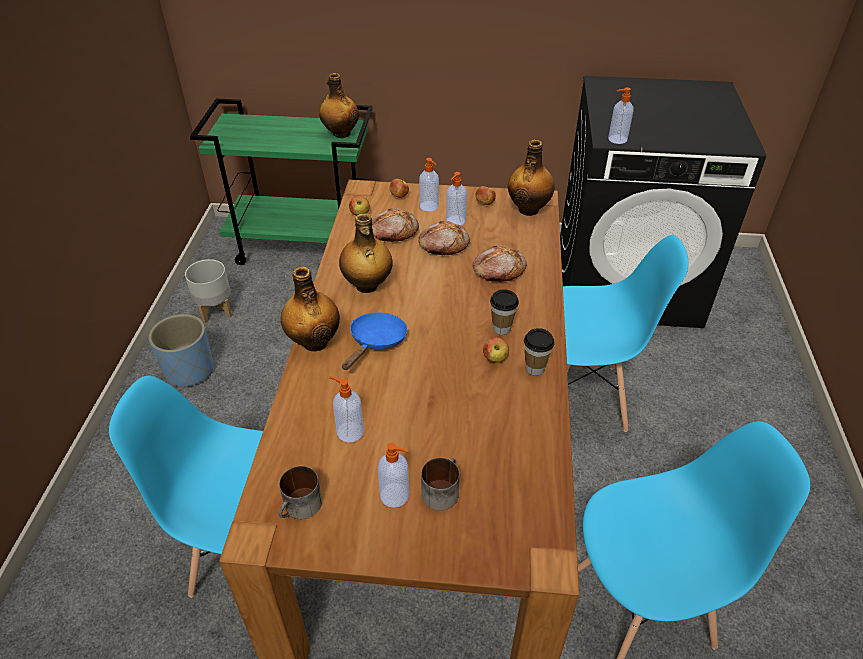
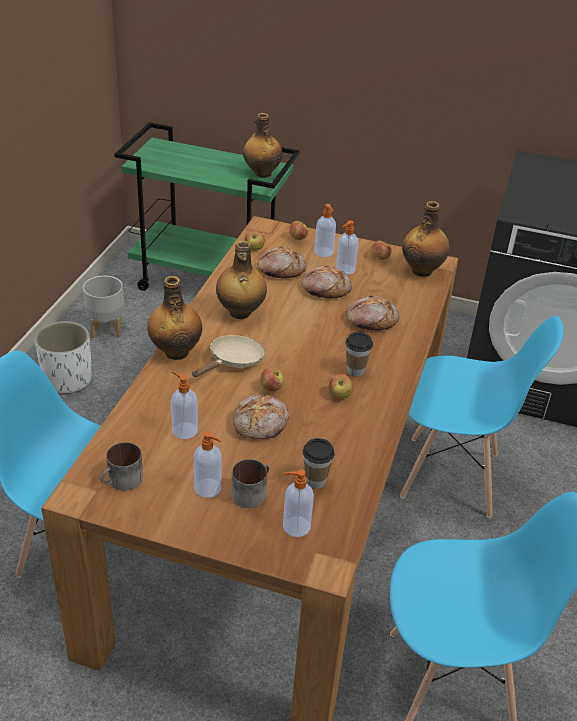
camera: 10 degrees right, 5 degrees down
blue planter [149,314,214,387] -> white planter [34,321,92,393]
blue frying pan [342,312,407,370] -> beige frying pan [192,335,265,377]
cup [524,328,554,376] -> cup moved to [303,438,335,489]
soap dispenser [608,87,634,144] -> soap dispenser moved to [283,469,314,537]
none -> bread [233,395,290,439]
none -> apple [260,367,284,392]

